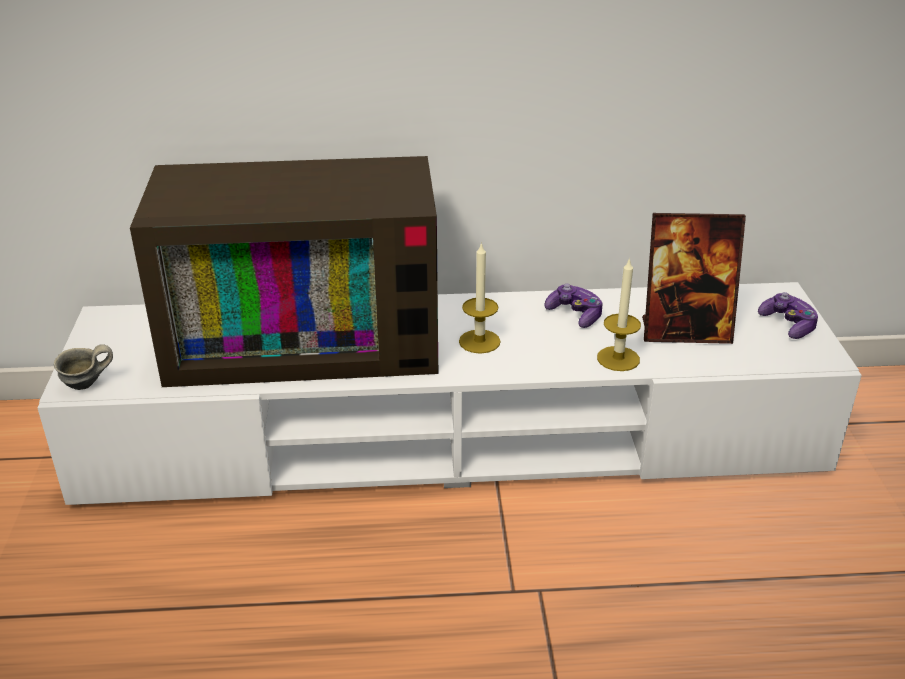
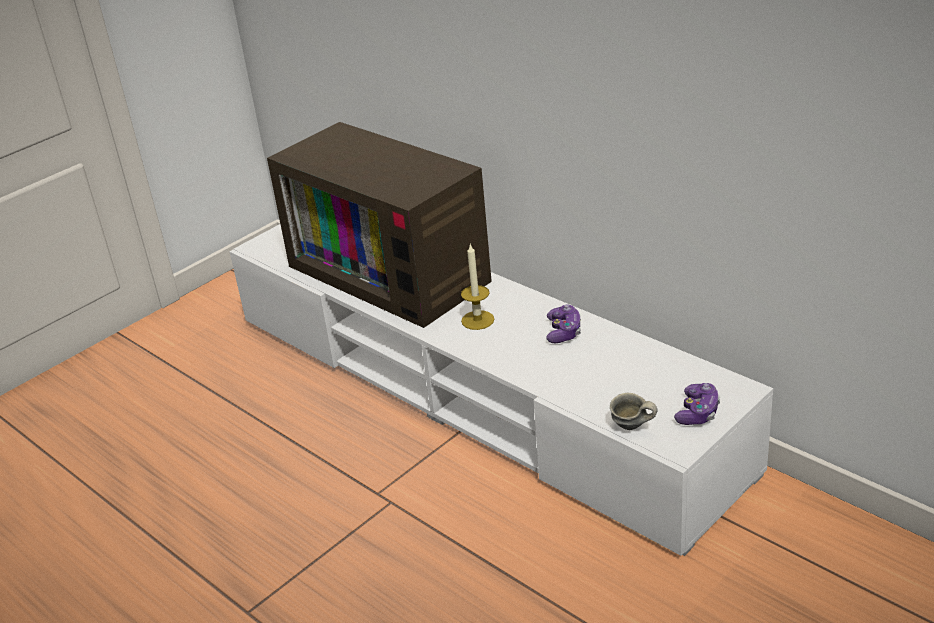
camera: 50 degrees right, 0 degrees up
grey mug [54,344,113,390] -> grey mug moved to [610,393,657,430]
candle [597,257,641,371] -> none
picture frame [642,213,746,344] -> none

